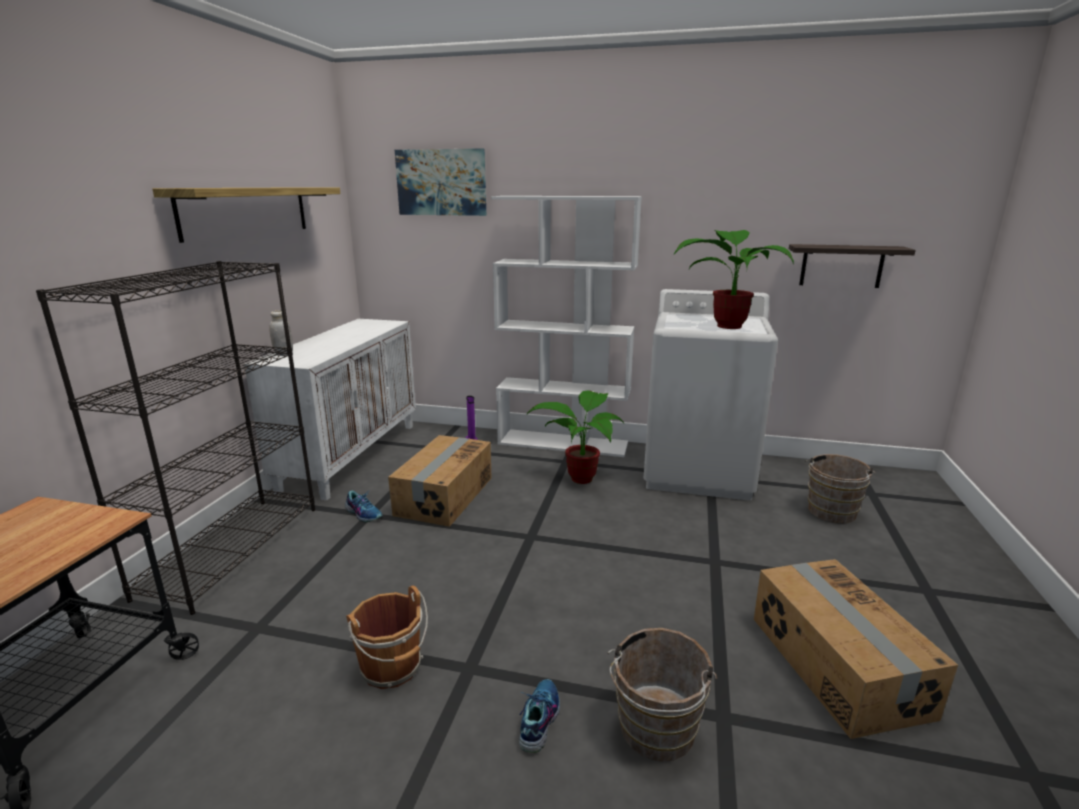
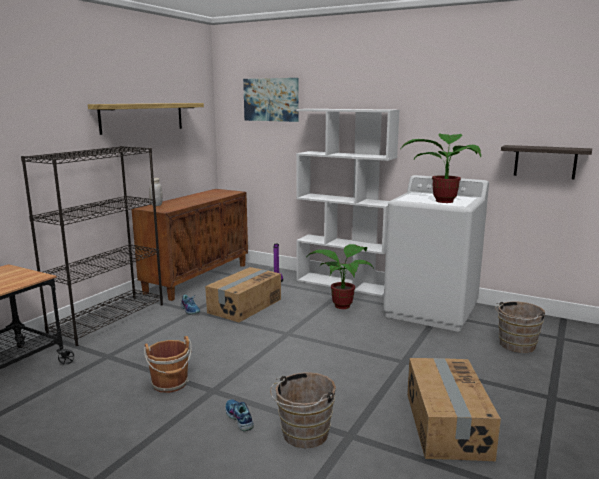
camera: 15 degrees right, 5 degrees down
white cabinet [244,319,416,501] -> brown cabinet [131,189,248,301]
shoe [519,679,560,753] -> shoe turned 60 degrees counterclockwise [225,399,254,431]

